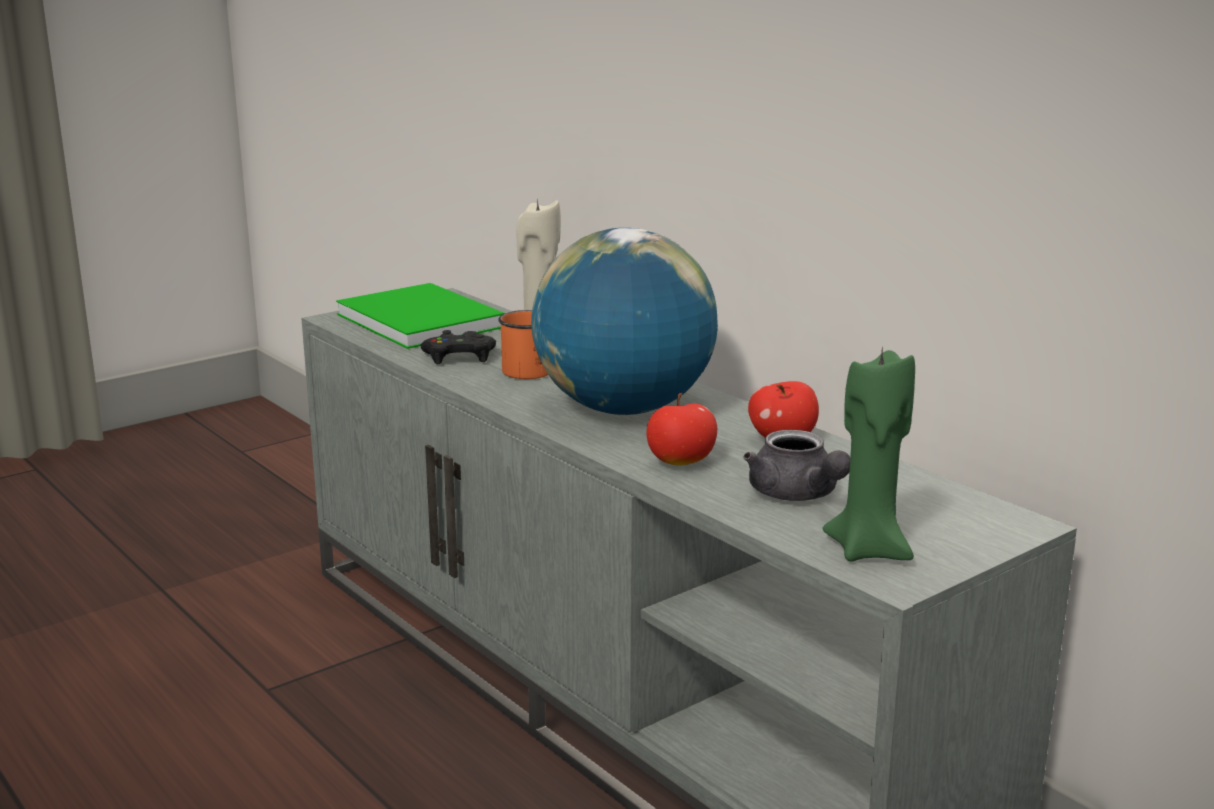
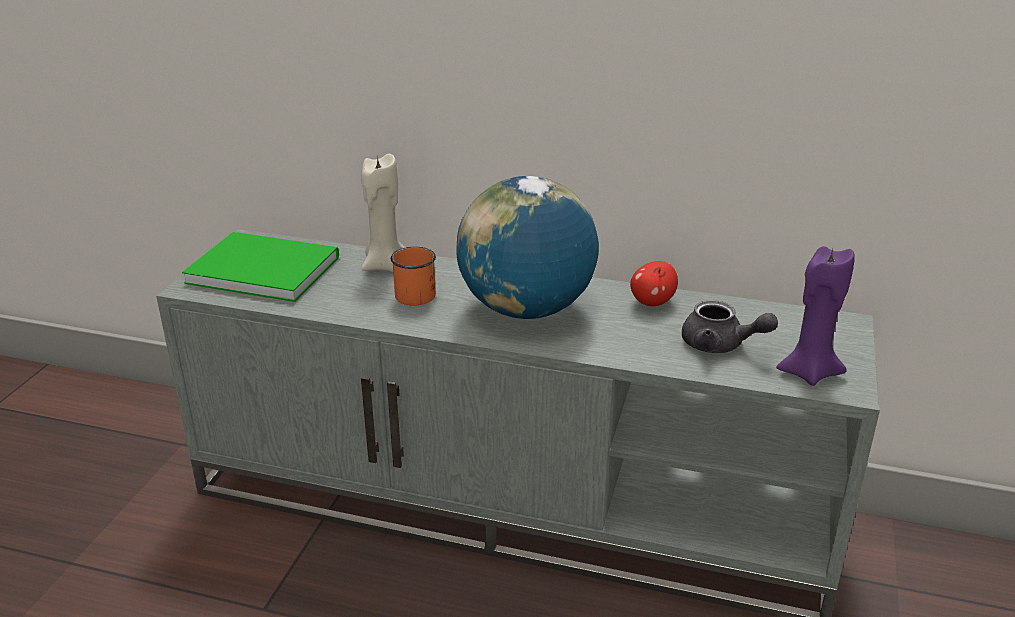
camera: 35 degrees left, 10 degrees up
black game controller [420,330,496,364] -> none
apple [646,393,717,465] -> none
green candle [822,344,915,561] -> purple candle [776,246,855,386]

